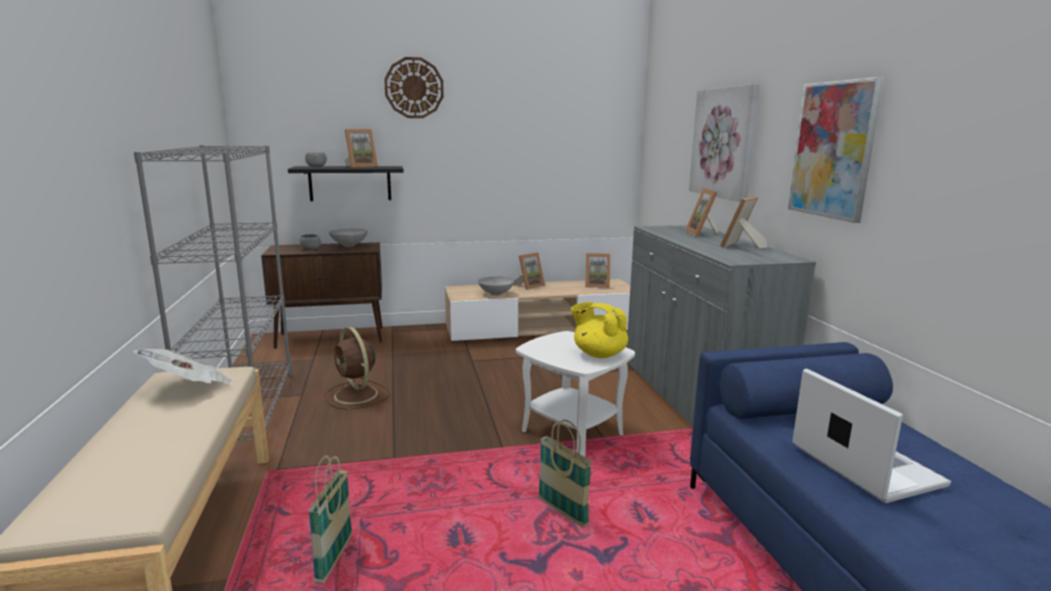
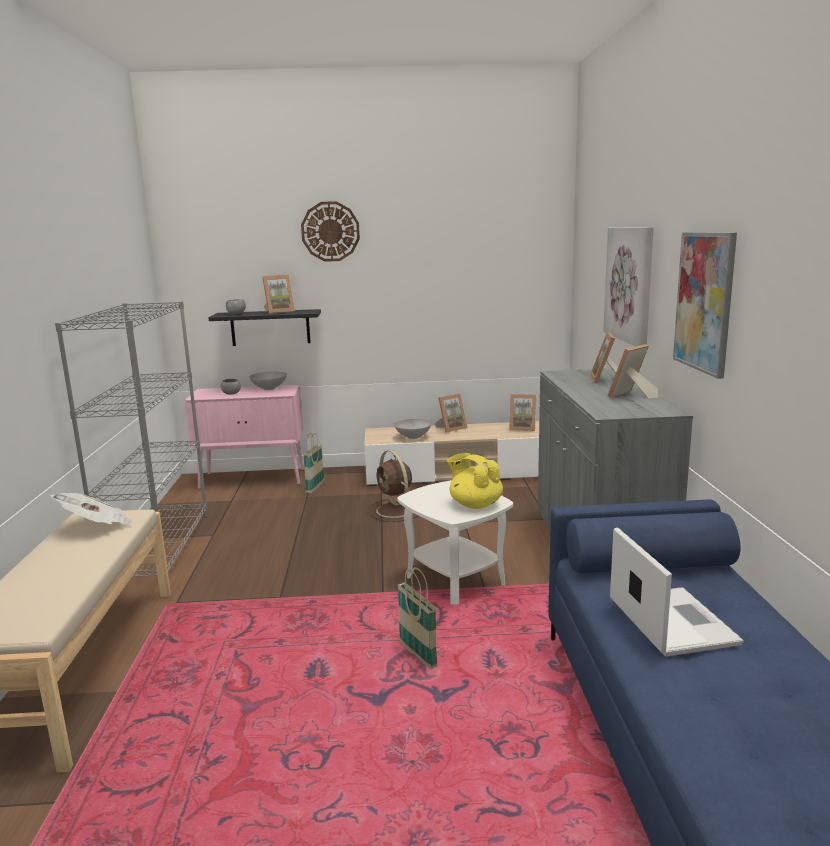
camera: 10 degrees right, 0 degrees up
brown cabinet [261,242,383,349] -> pink cabinet [185,385,305,489]
basket [308,455,352,584] -> basket moved to [303,433,324,494]
brown fan [325,327,390,410] -> brown fan moved to [368,450,418,522]

